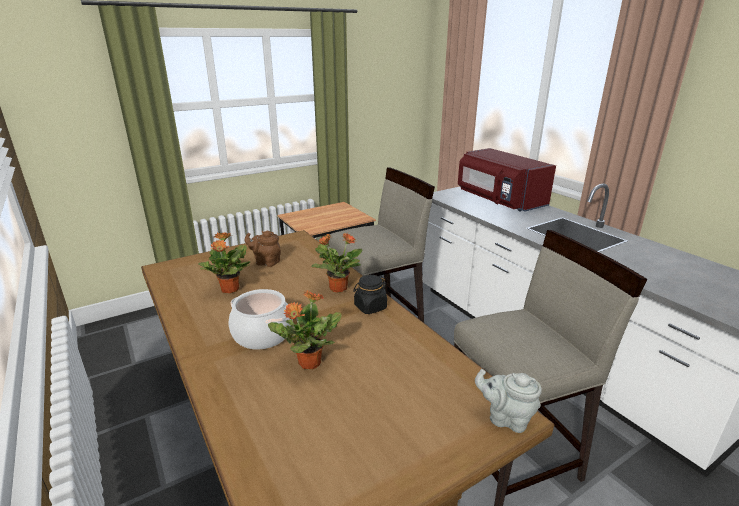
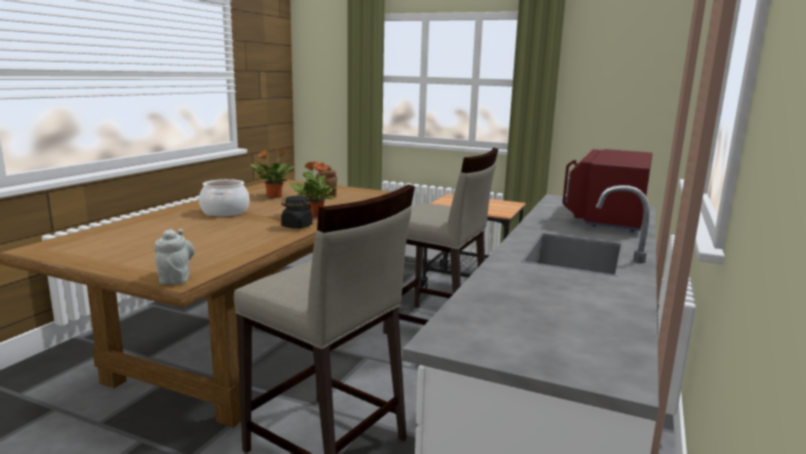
camera: 55 degrees right, 10 degrees down
potted plant [268,290,342,370] -> none

